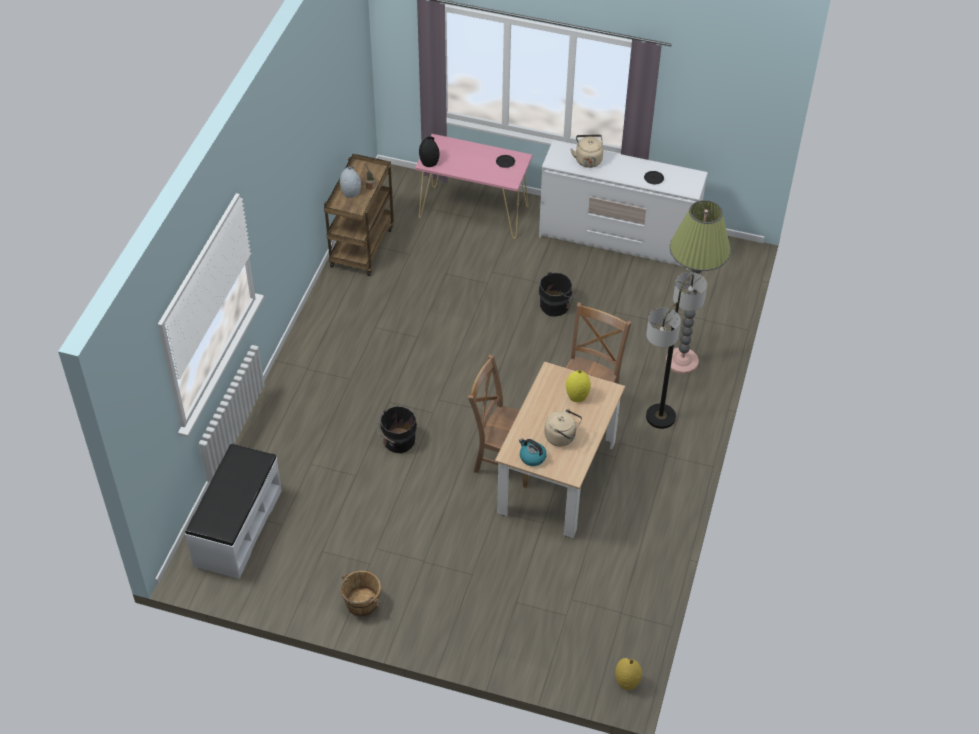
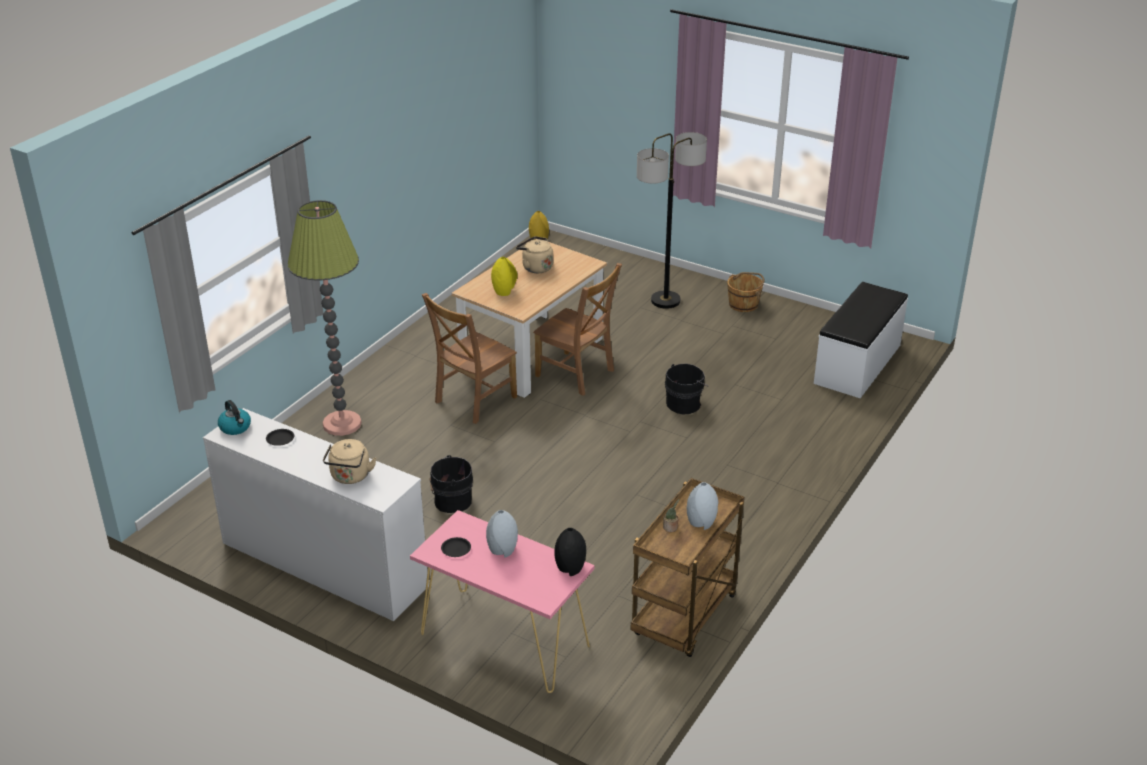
camera: 165 degrees left, 15 degrees down
kettle [519,439,547,466] -> kettle moved to [218,400,251,435]
floor lamp [646,272,707,429] -> floor lamp moved to [637,132,707,309]
none -> grey vase [486,510,518,558]

